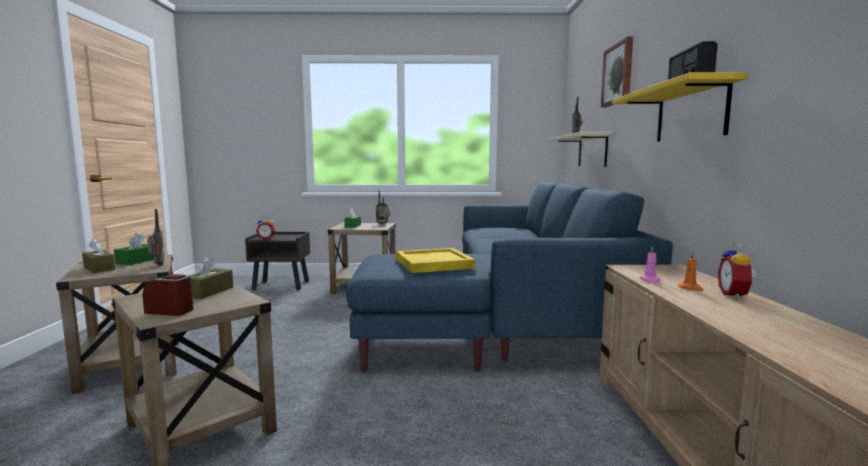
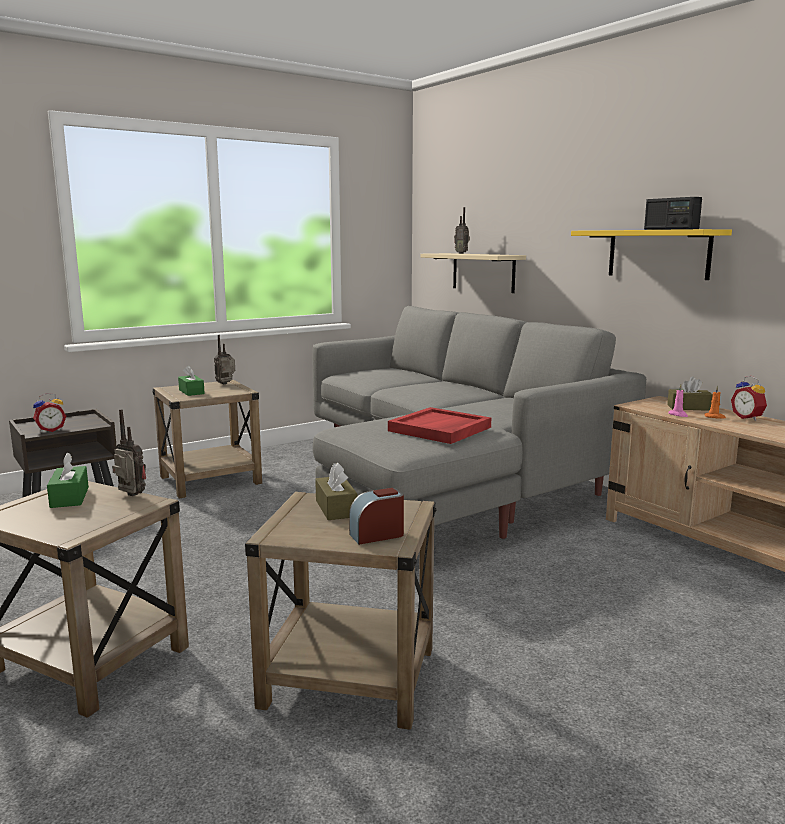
camera: 35 degrees left, 5 degrees up
brown tissue box [82,239,115,273] -> brown tissue box moved to [667,376,713,411]
blue sofa [346,180,673,371] -> grey sofa [313,306,646,539]
yellow tray [396,248,475,273] -> red tray [388,407,491,444]
picture [601,37,633,108] -> none

